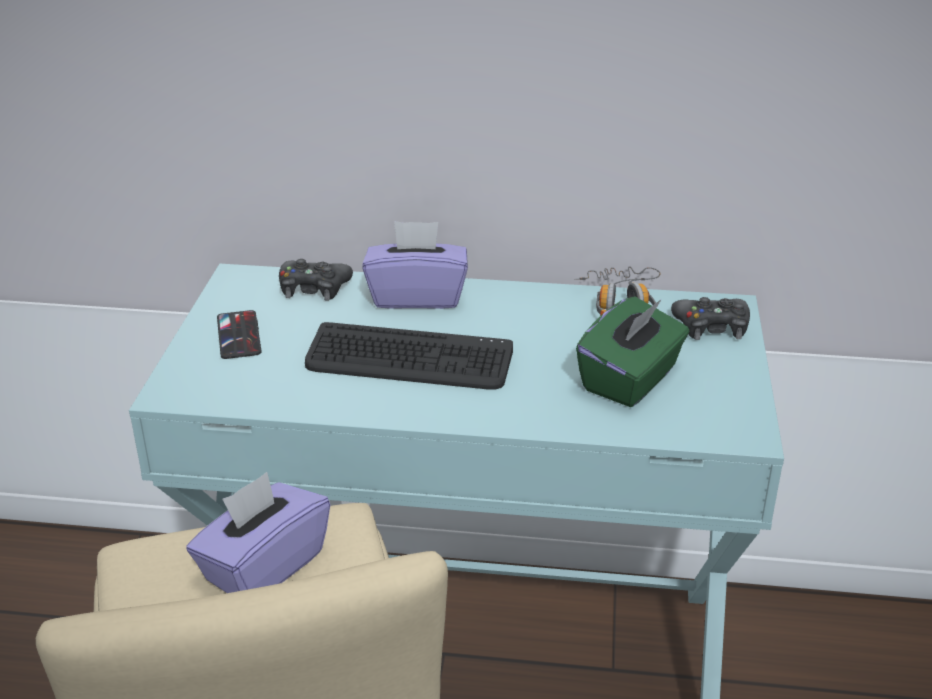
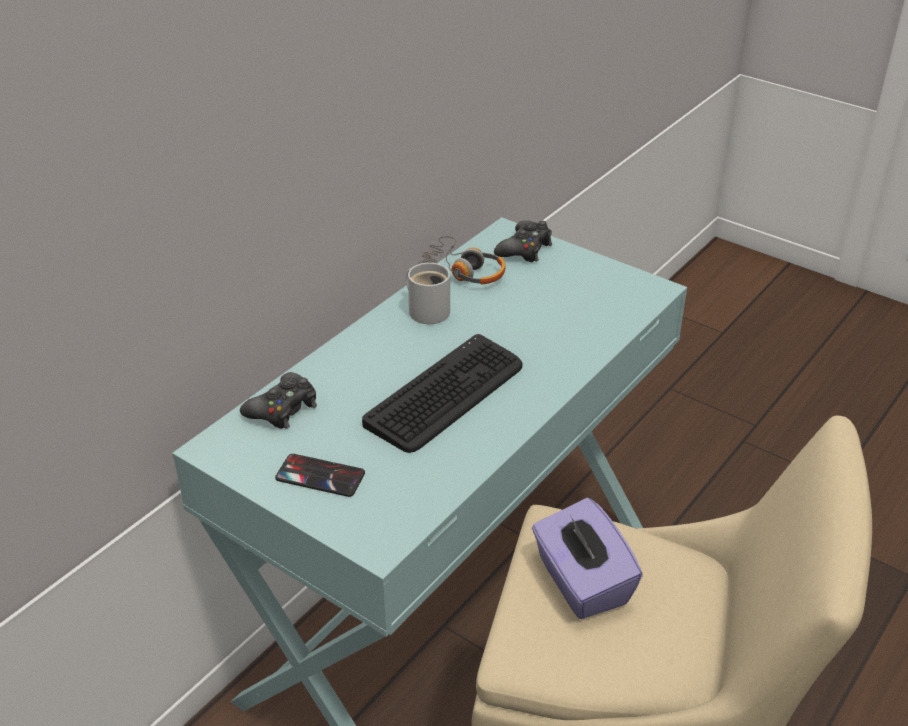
camera: 60 degrees left, 5 degrees up
purple tissue box [362,221,468,309] -> none
green tissue box [576,297,689,407] -> none
none -> white mug [406,263,450,324]

